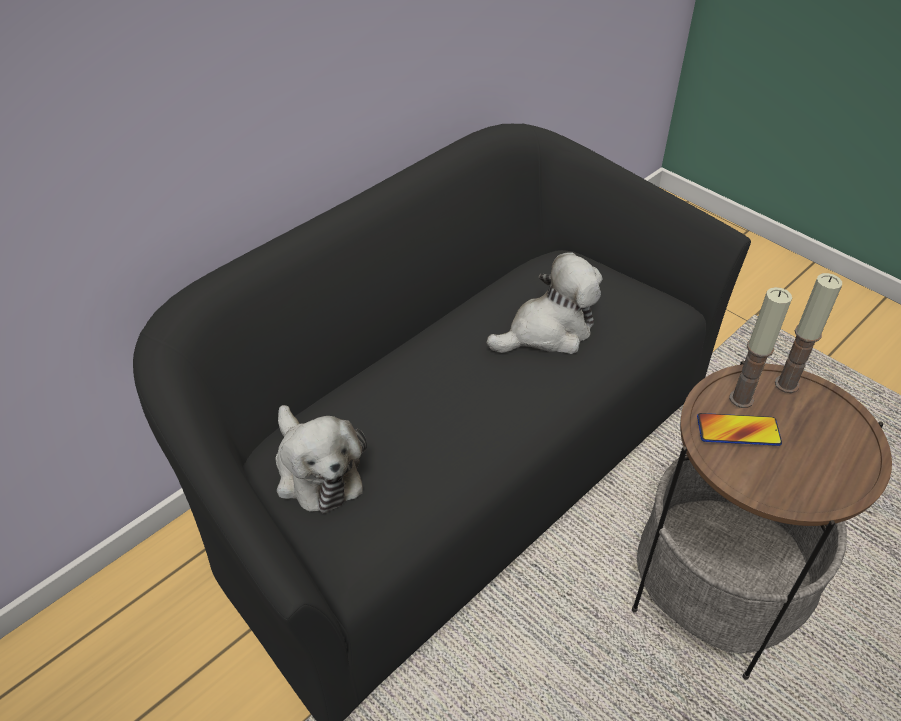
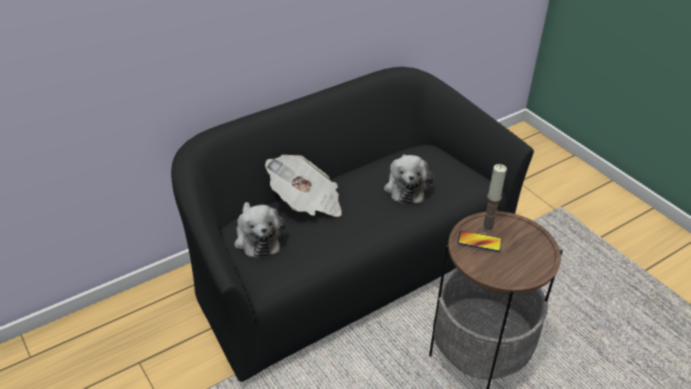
camera: 10 degrees right, 5 degrees down
plush toy [486,252,602,354] -> plush toy turned 105 degrees clockwise [384,154,434,204]
candle [775,273,842,393] -> none
none -> newspaper [265,155,342,217]

